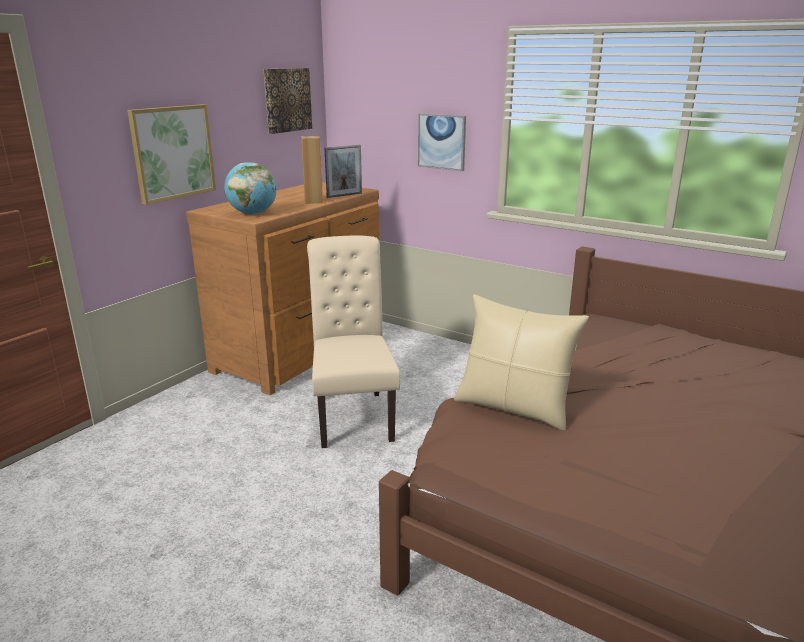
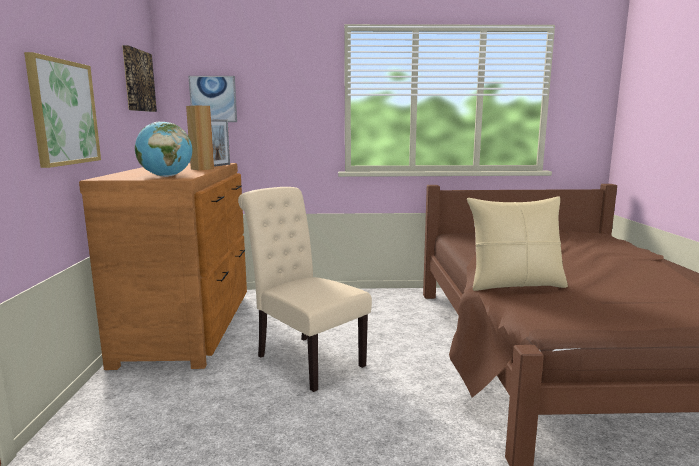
camera: 35 degrees left, 10 degrees down
picture [418,113,466,171] -> picture moved to [188,76,237,122]

